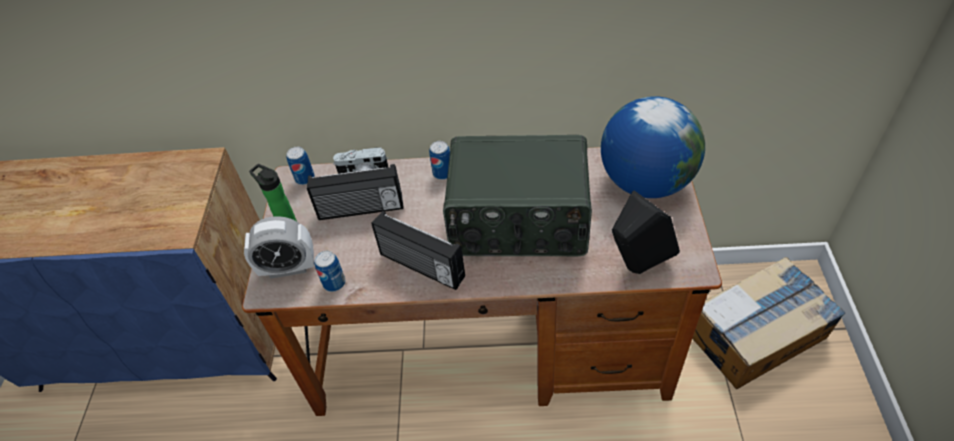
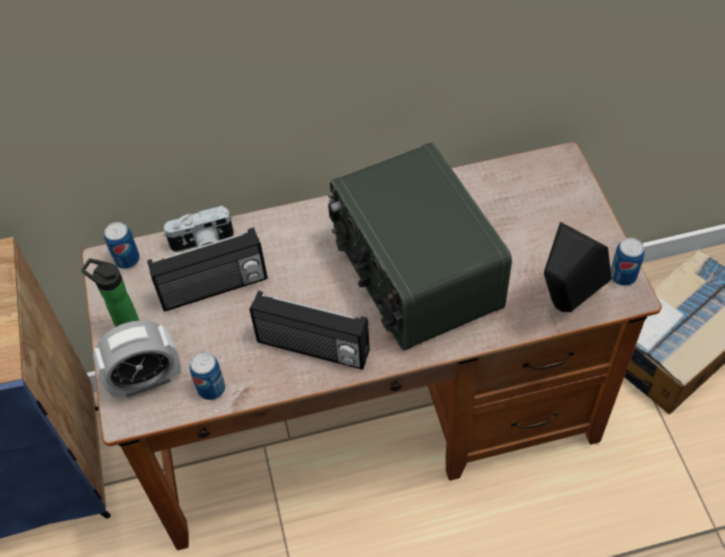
camera: 15 degrees left, 5 degrees up
can [429,141,450,180] -> can moved to [611,238,645,286]
radio [443,135,592,256] -> radio turned 75 degrees clockwise [328,142,512,351]
globe [601,96,705,198] -> none

